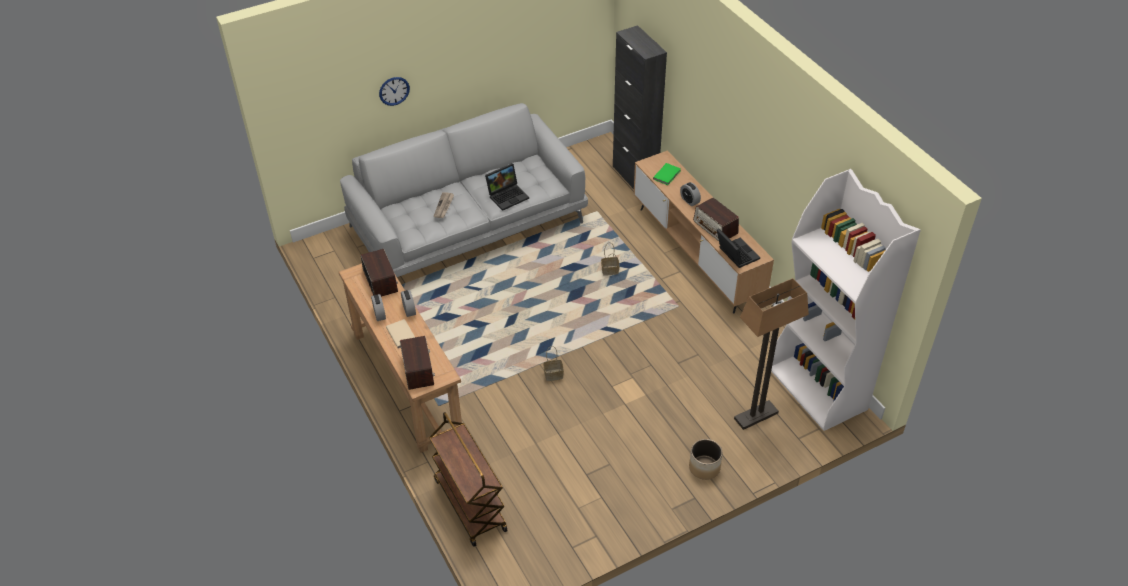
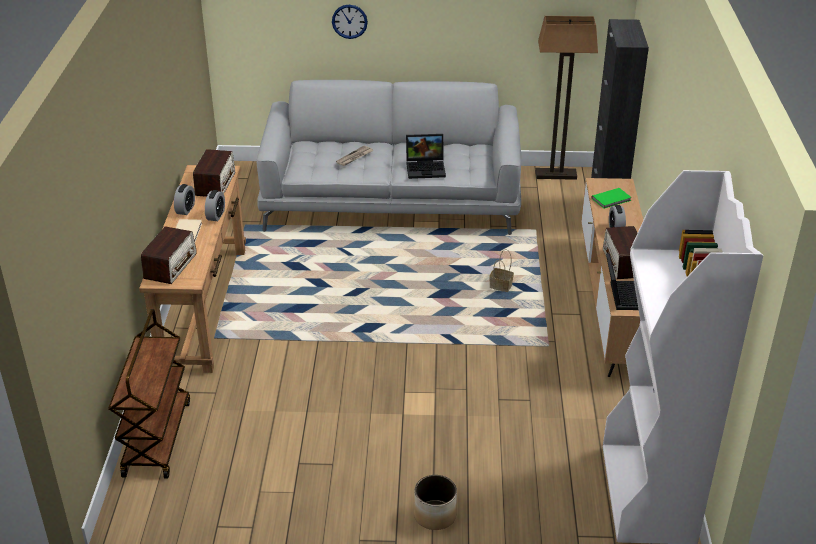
camera: 30 degrees right, 10 degrees down
basket [543,346,564,381] -> none
floor lamp [734,278,809,430] -> floor lamp moved to [536,16,598,180]

